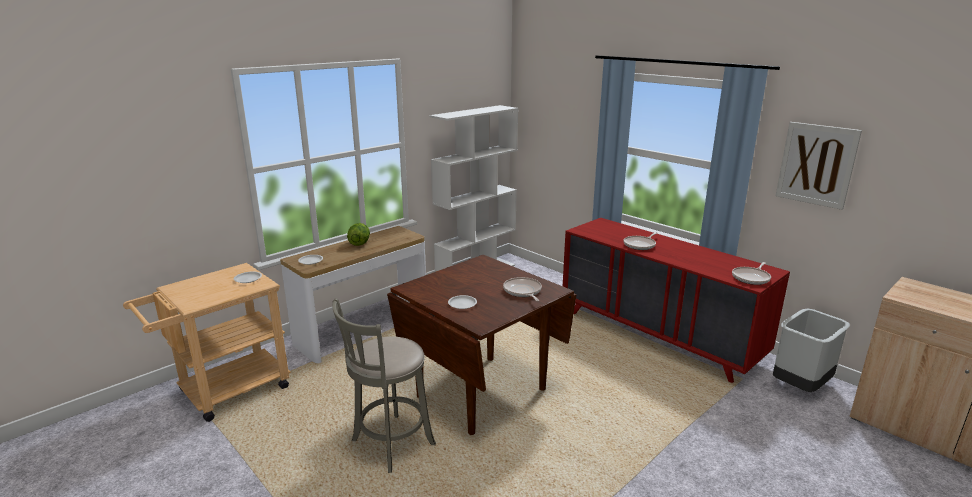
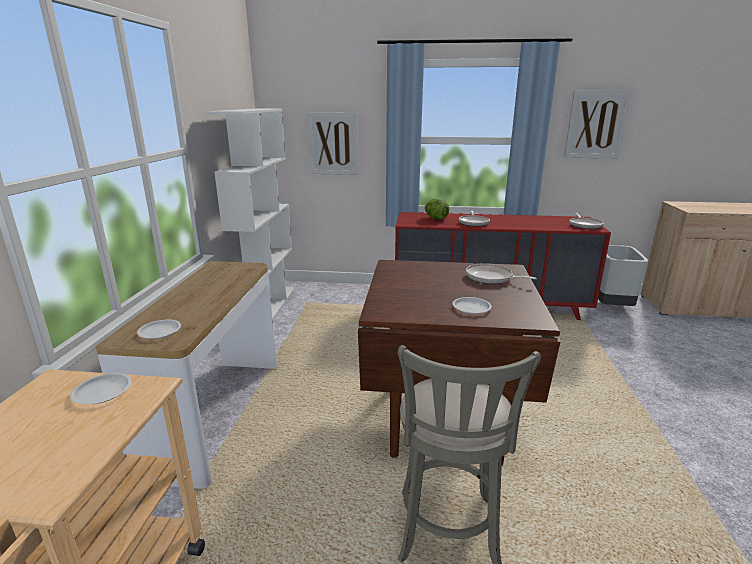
camera: 40 degrees left, 0 degrees up
lettuce [347,223,370,246] -> lettuce moved to [424,199,449,220]
none -> picture [307,112,359,175]

